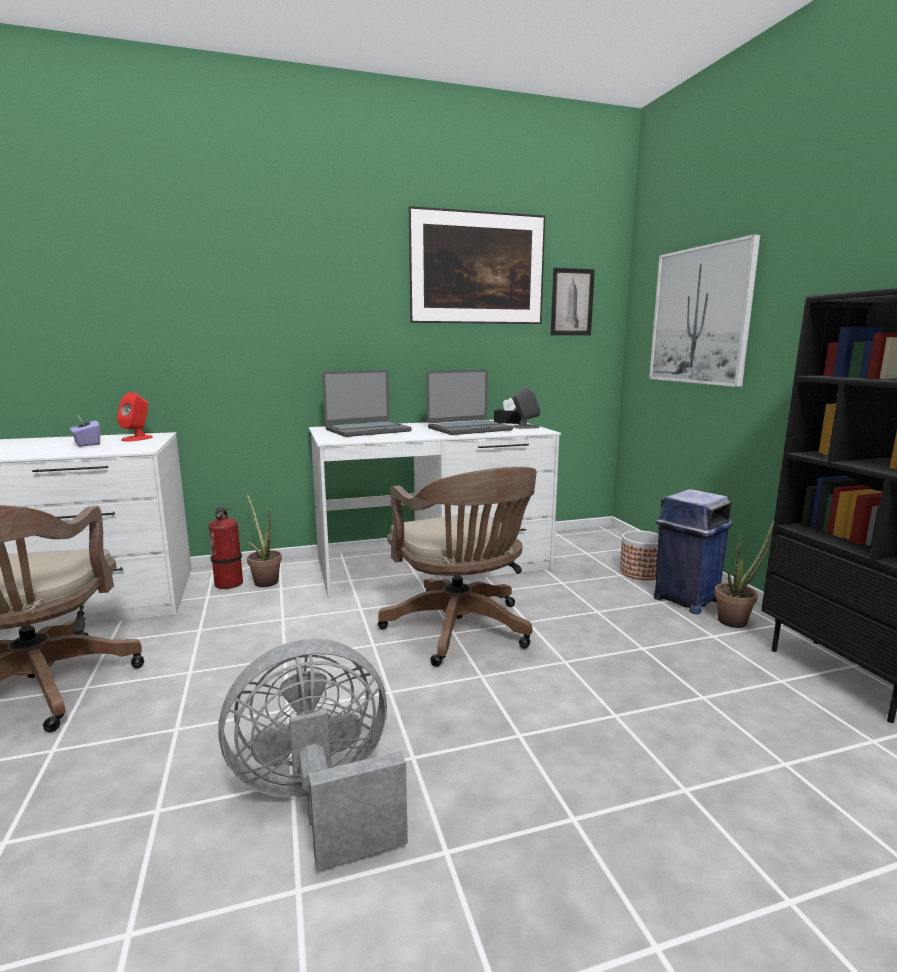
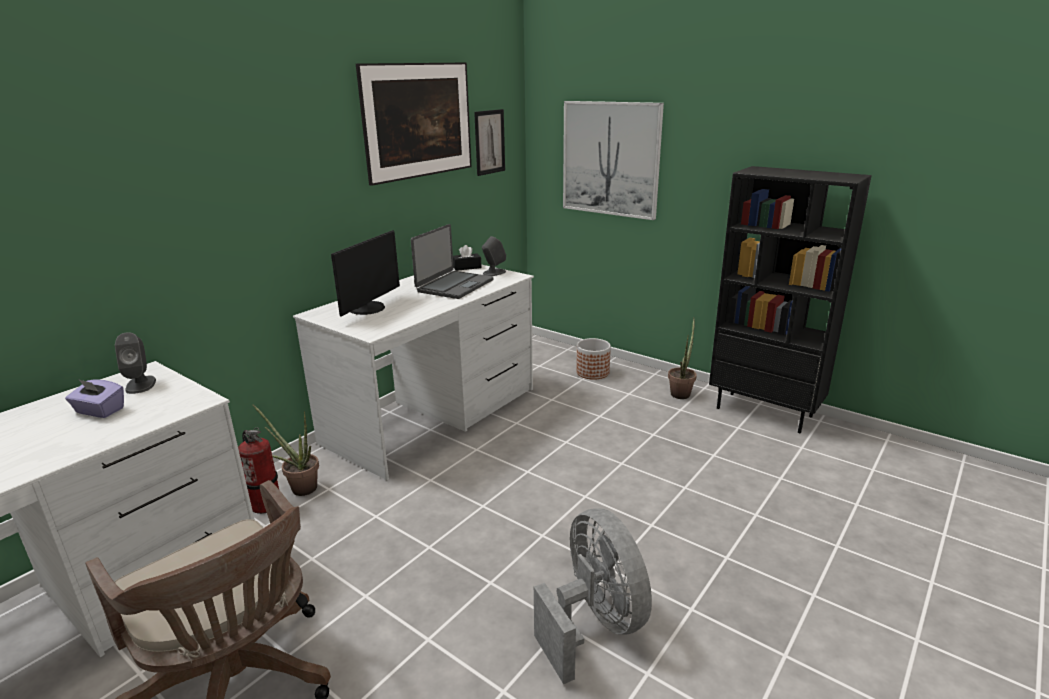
camera: 35 degrees left, 10 degrees up
red speaker [117,392,153,441] -> grey speaker [115,332,156,394]
grey fan [218,639,408,870] -> grey fan turned 120 degrees clockwise [534,508,652,684]
laptop [322,370,412,437] -> monitor [331,230,400,317]
brown office chair [378,467,537,667] -> none
blue trash can [654,489,733,614] -> none

